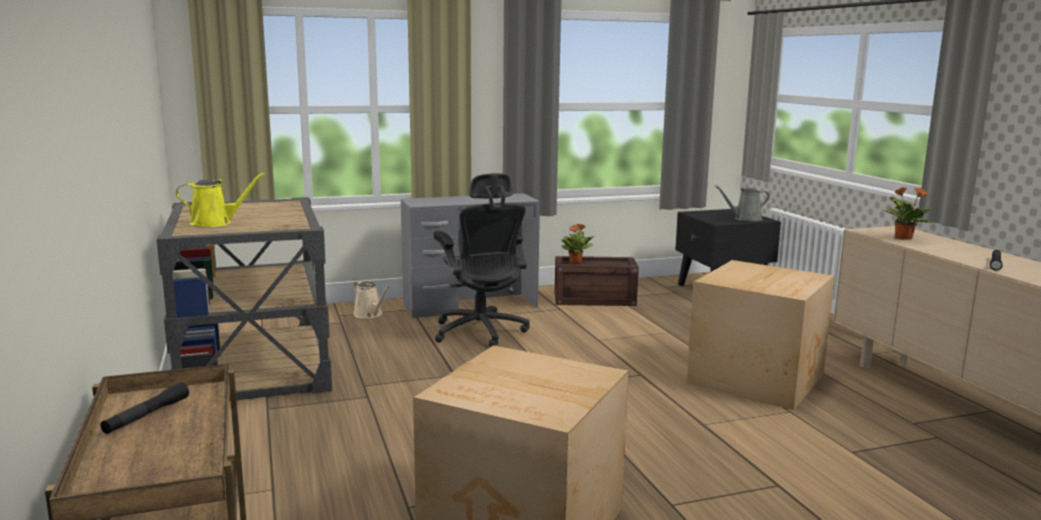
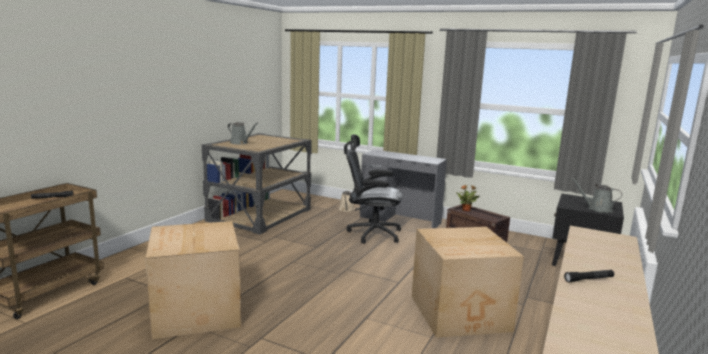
camera: 45 degrees right, 0 degrees up
yellow watering can [176,173,265,227] -> grey watering can [228,122,258,144]
office chair [434,173,530,347] -> office chair turned 75 degrees clockwise [344,134,403,244]
potted plant [883,187,934,240] -> none

